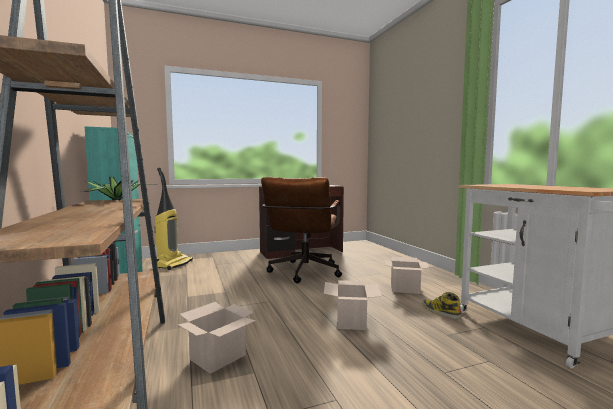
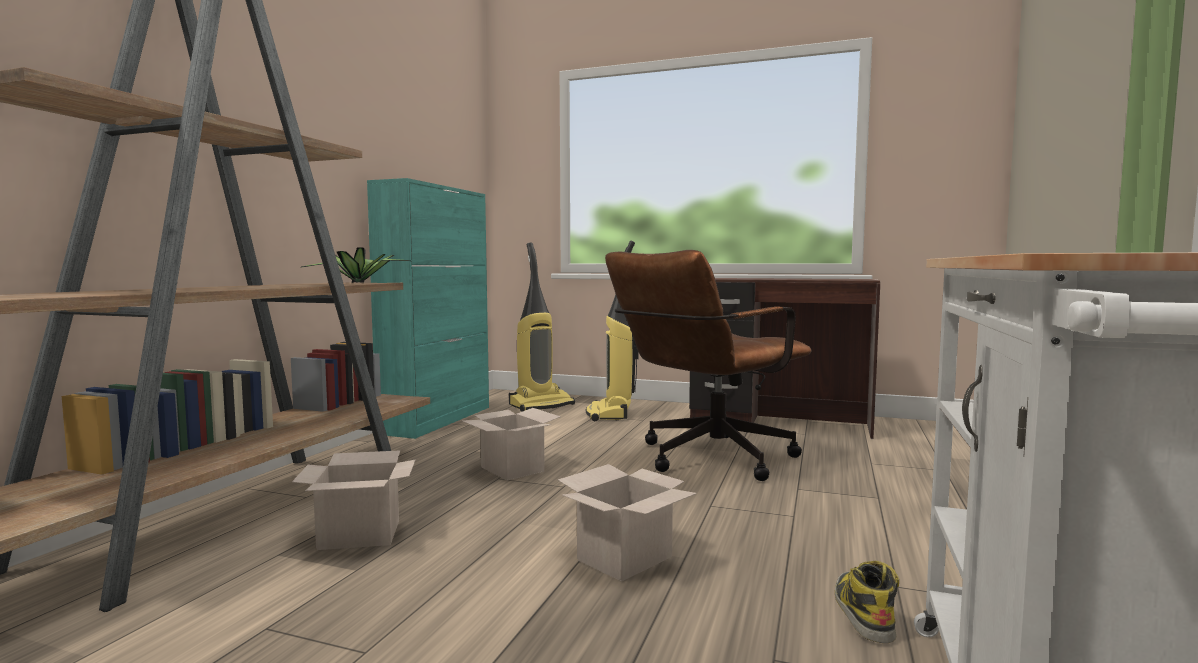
camera: 40 degrees right, 0 degrees up
cardboard box [384,257,429,294] -> cardboard box moved to [463,408,561,481]
none -> vacuum cleaner [586,241,638,421]

